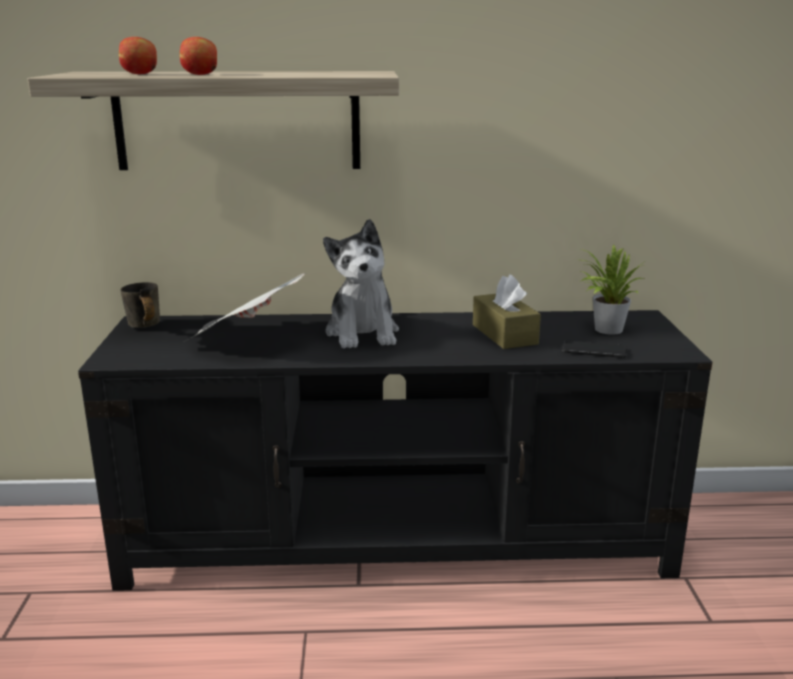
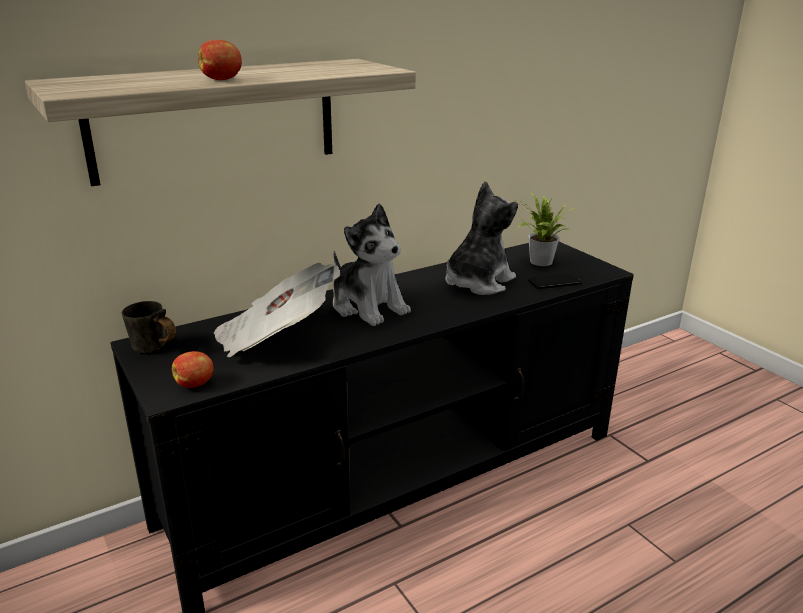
camera: 30 degrees left, 5 degrees up
apple [119,37,157,74] -> apple moved to [172,351,214,388]
brown tissue box [473,274,541,349] -> plush toy [445,181,518,295]

